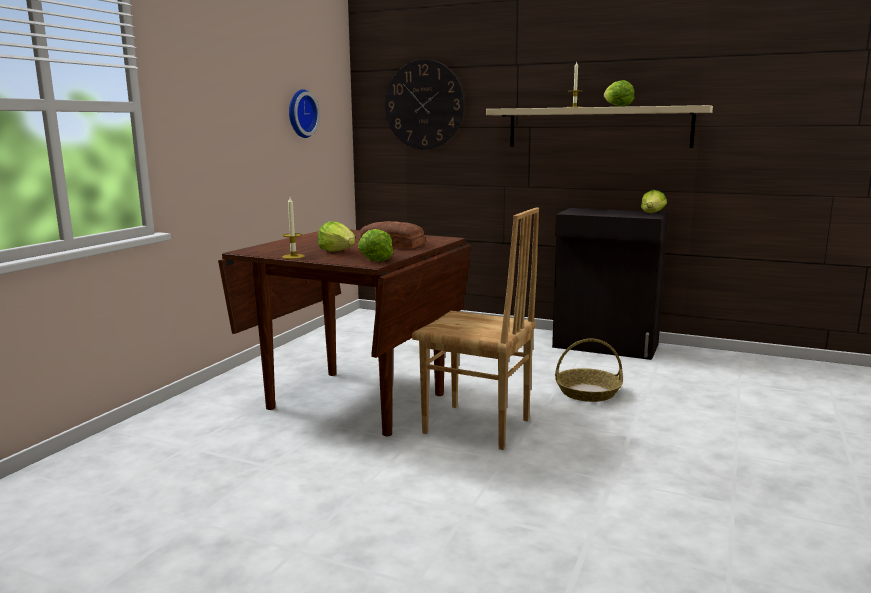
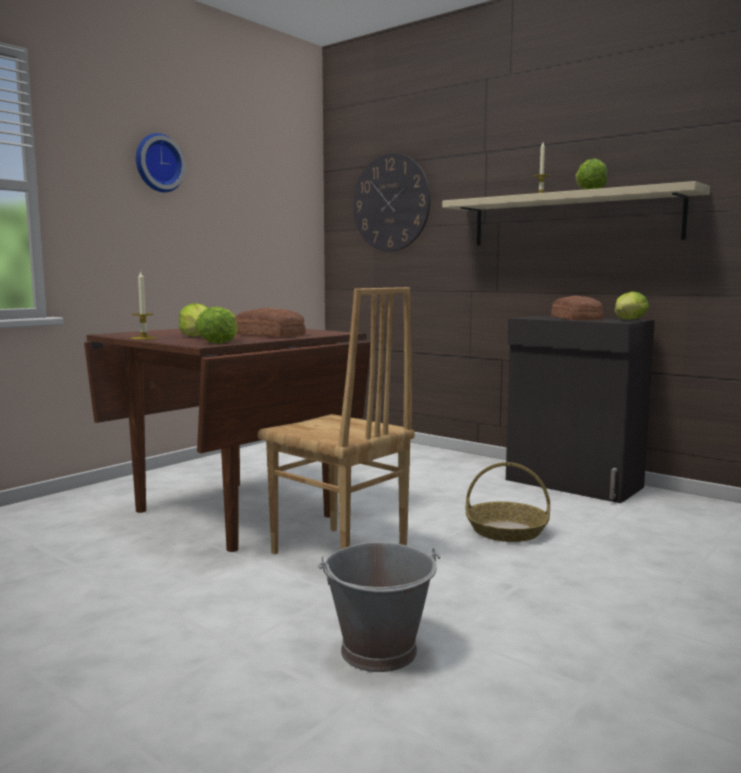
camera: 15 degrees right, 5 degrees down
wall clock [289,89,320,138] -> wall clock moved to [136,133,186,192]
none -> grey bucket [318,542,440,672]
none -> bread [551,296,603,320]

